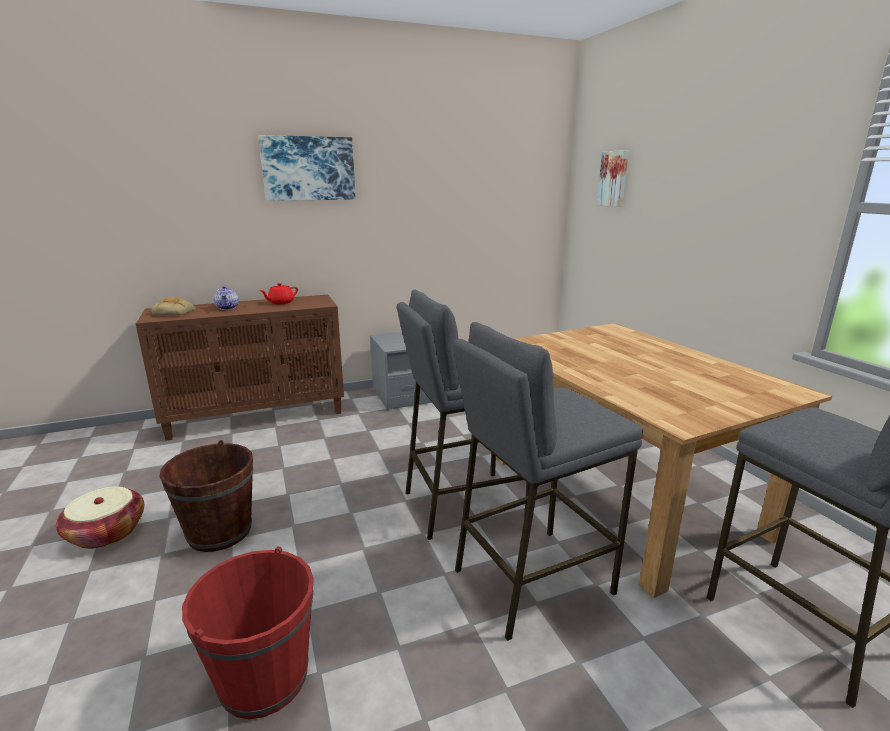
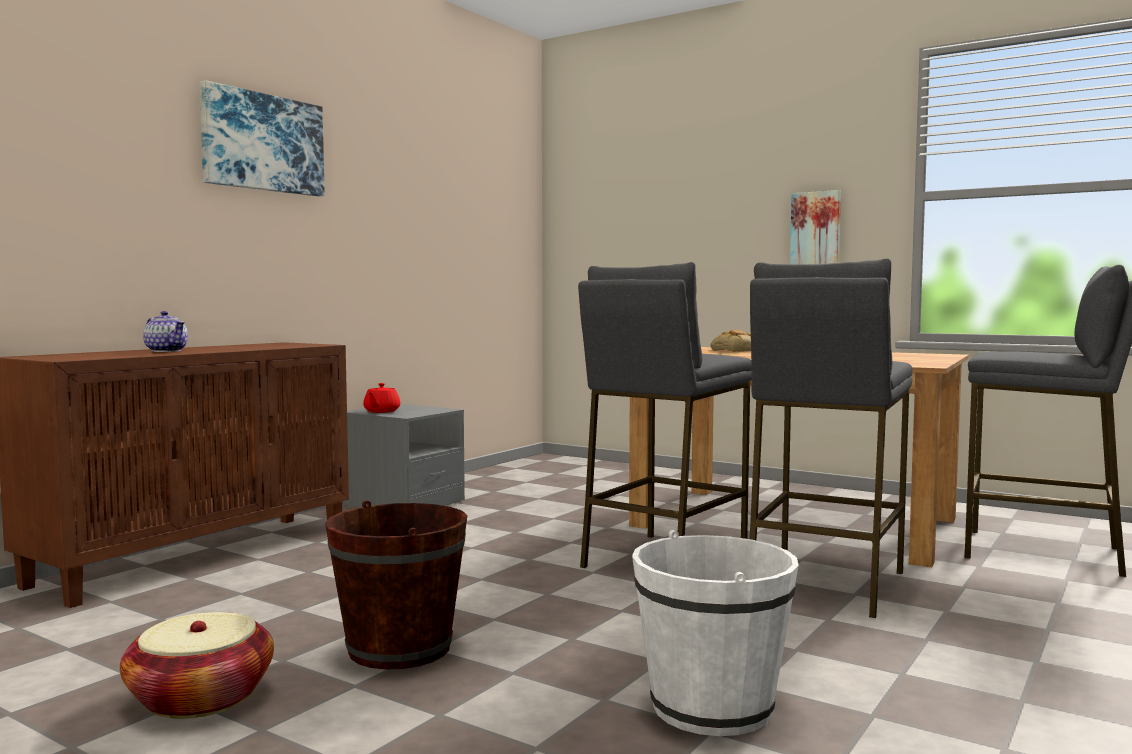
camera: 35 degrees left, 15 degrees down
bread [151,297,196,316] -> bread moved to [711,330,751,352]
red bucket [182,546,314,719] -> white bucket [632,530,799,736]
red teapot [259,283,298,304] -> red teapot moved to [363,383,400,413]
picture [597,150,629,207] -> picture moved to [790,190,841,264]

